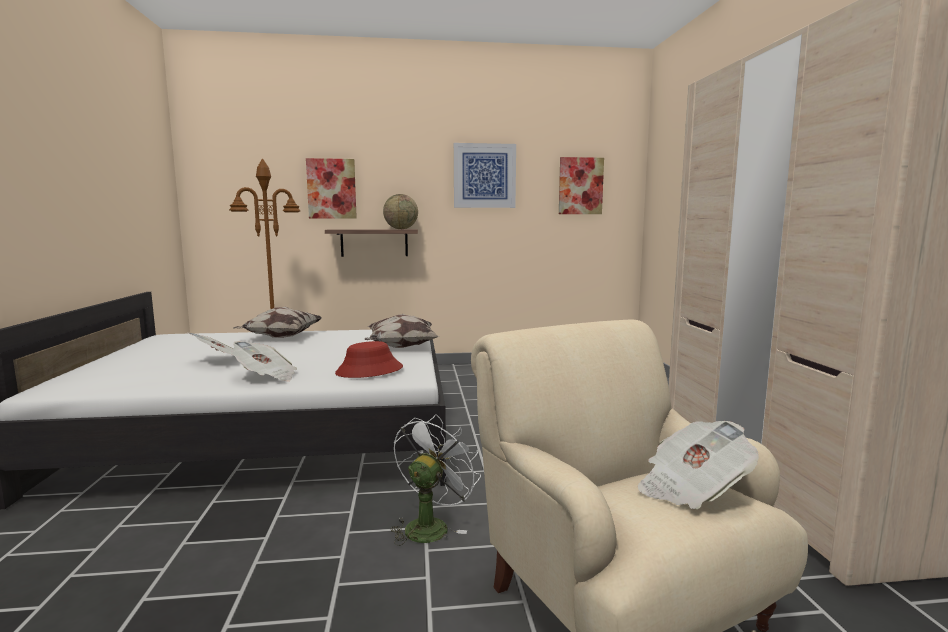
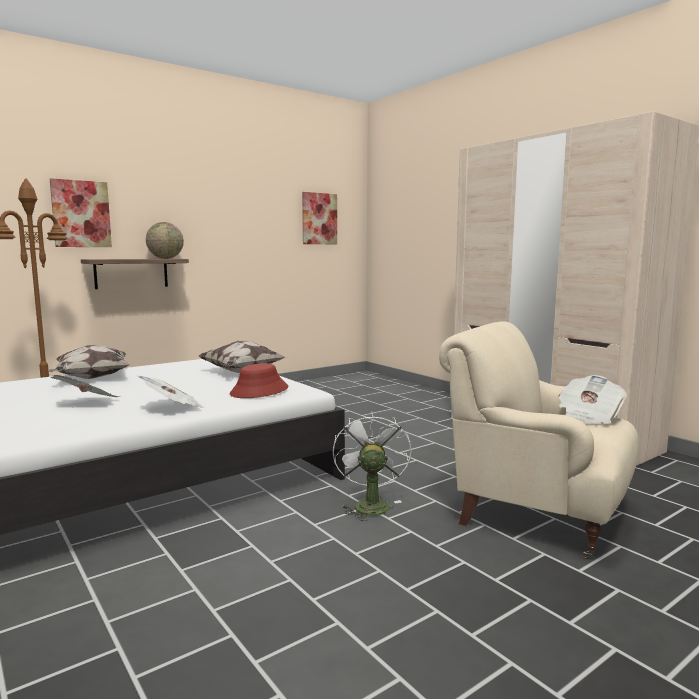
camera: 30 degrees left, 0 degrees up
picture [454,143,516,208] -> none

